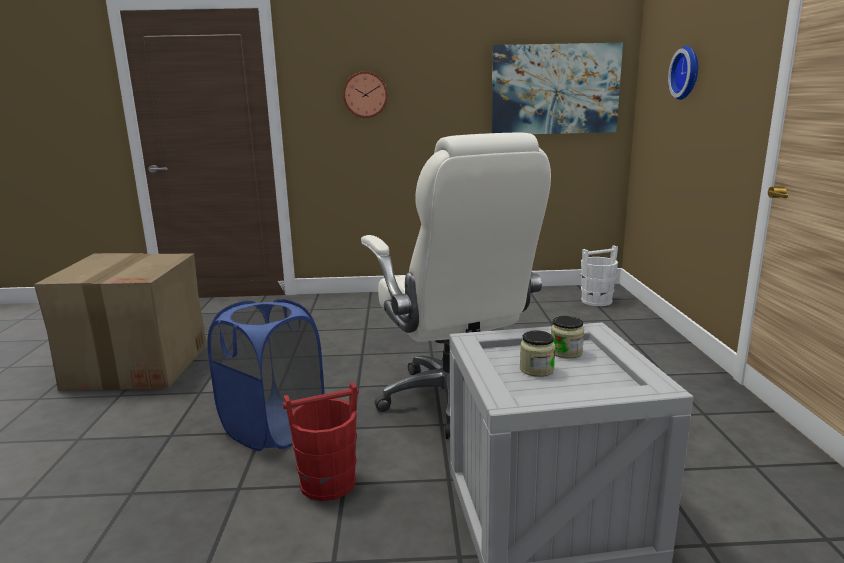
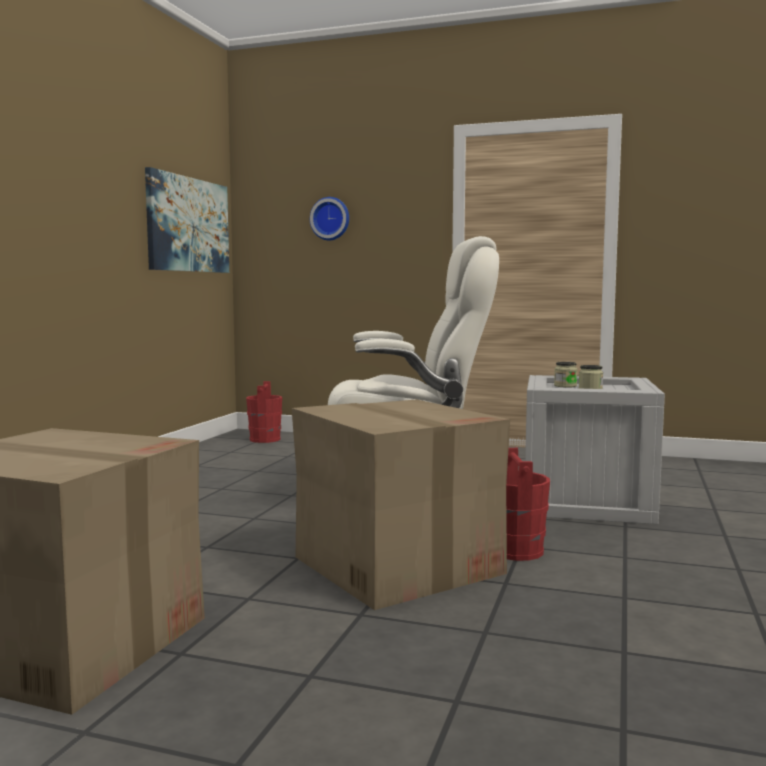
camera: 70 degrees left, 10 degrees down
blue laundry basket [207,299,325,451] -> cardboard box [292,399,510,610]
wall clock [343,71,388,118] -> none
white bucket [581,245,618,306] -> red bucket [246,381,282,443]

